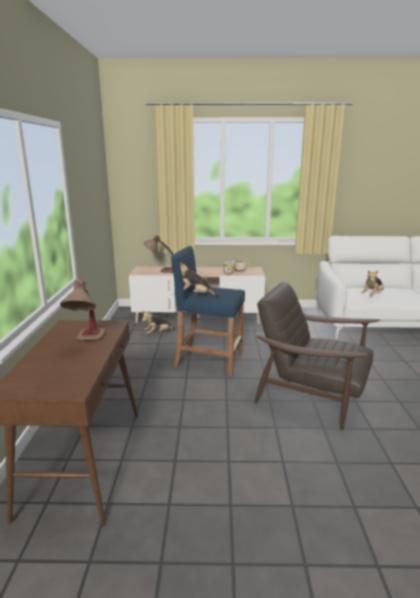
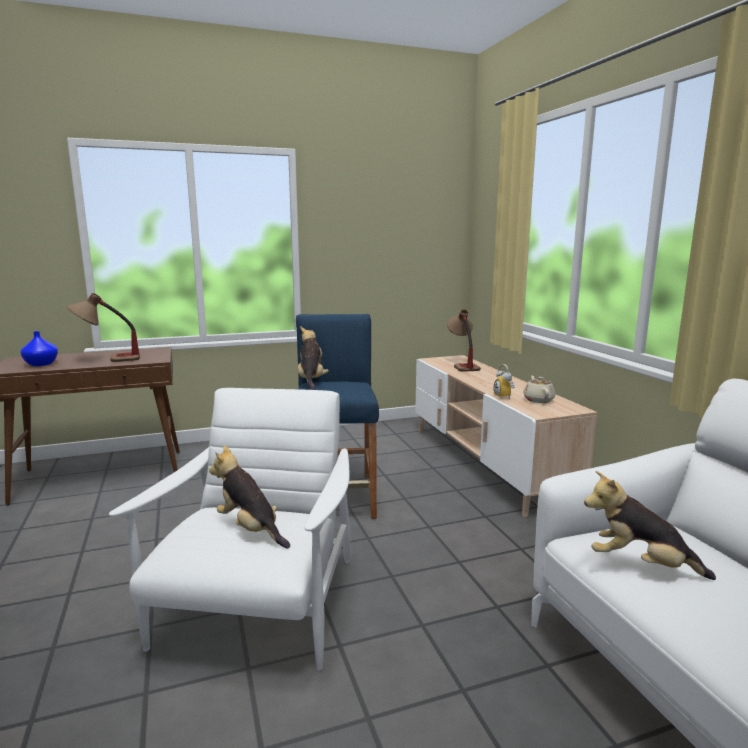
camera: 70 degrees right, 5 degrees down
plush toy [142,310,175,334] -> plush toy moved to [209,445,290,548]
brown armchair [254,282,380,430] -> white armchair [109,388,350,670]
none -> blue vase [21,331,58,366]

